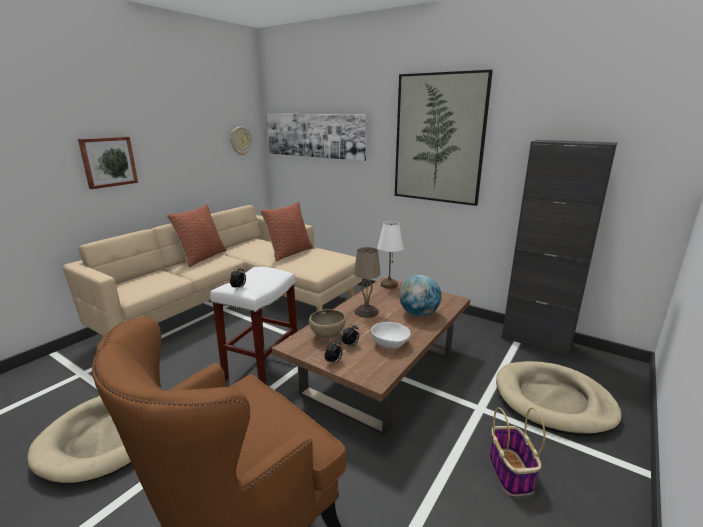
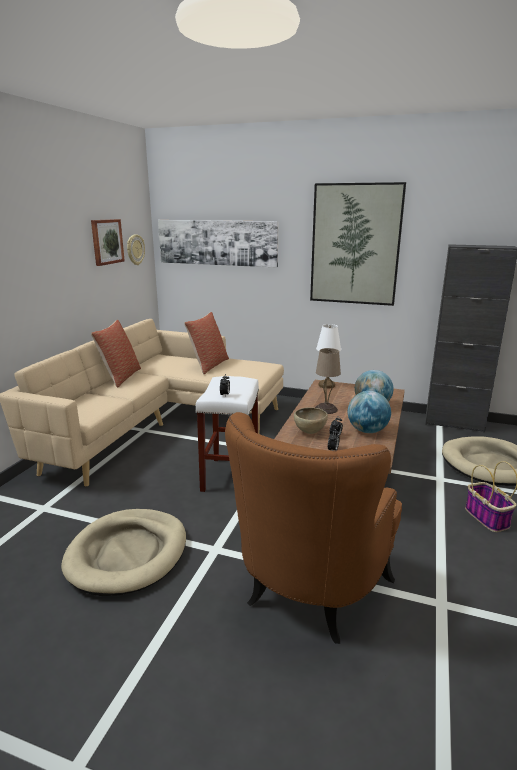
camera: 15 degrees left, 0 degrees up
picture [78,137,138,189] -> picture moved to [91,219,125,266]
white bowl [371,322,410,348] -> globe [348,391,391,433]

